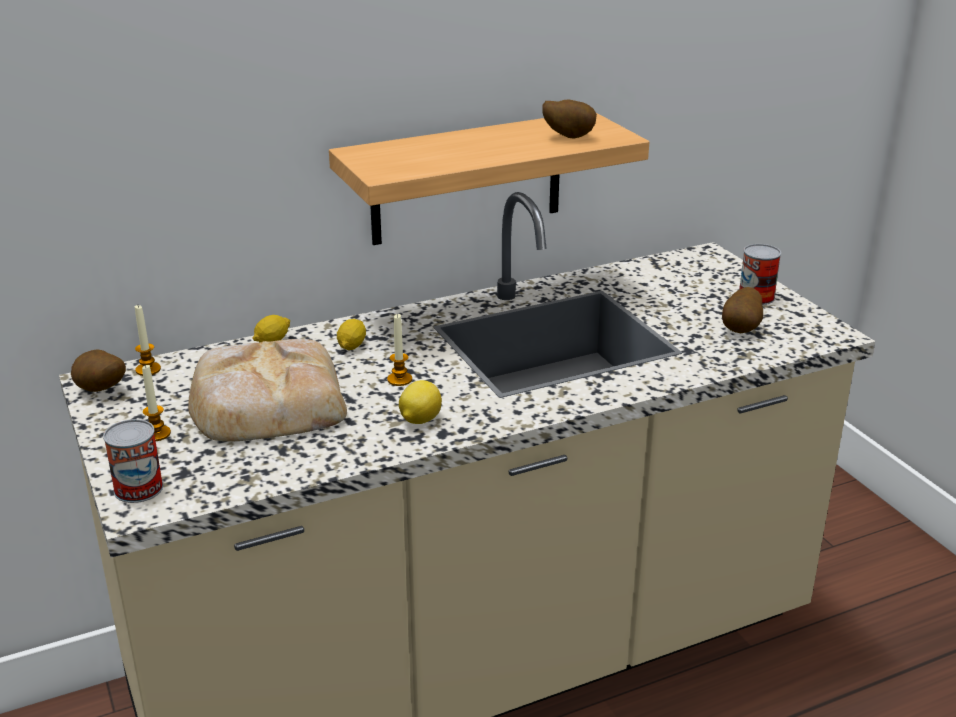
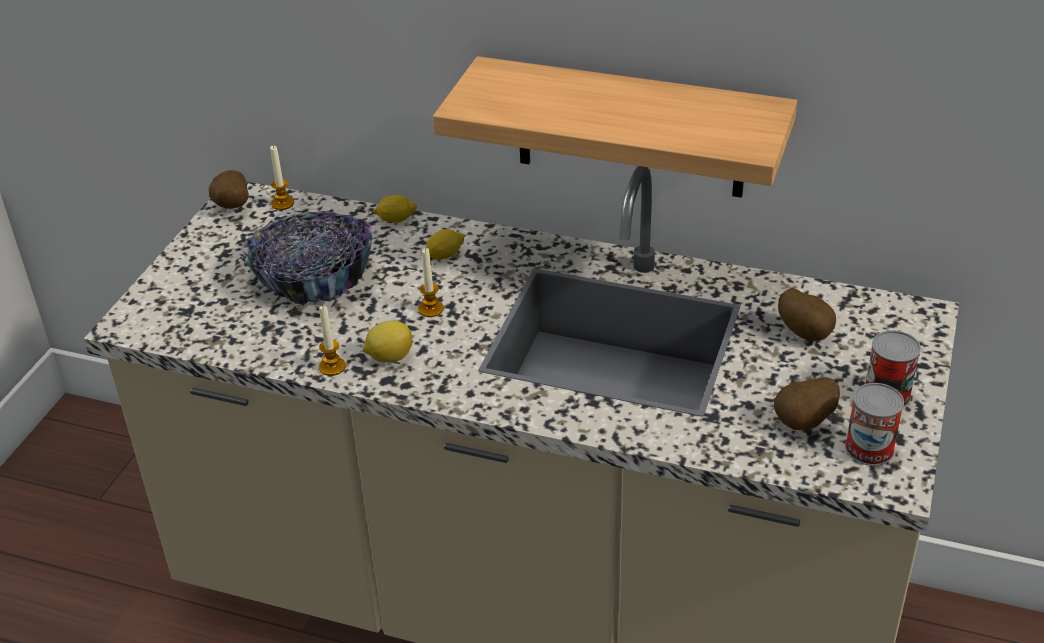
camera: 45 degrees right, 10 degrees up
can [103,419,163,503] -> can moved to [845,383,904,466]
candle [142,364,171,441] -> candle moved to [319,305,346,376]
bread [188,339,347,442] -> bowl [241,211,374,304]
potato [542,99,597,139] -> potato moved to [778,288,836,341]

